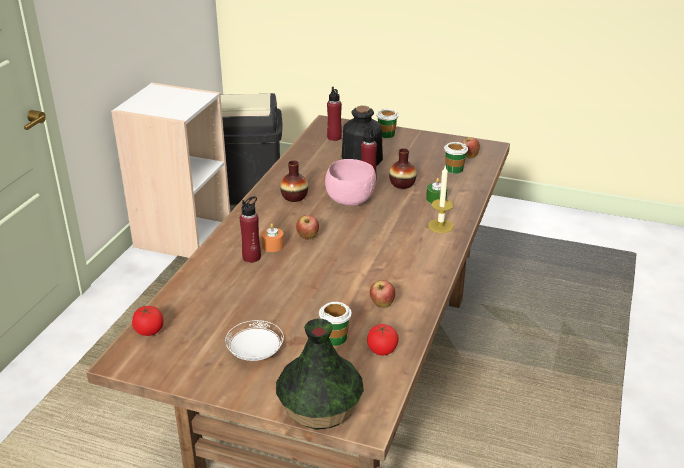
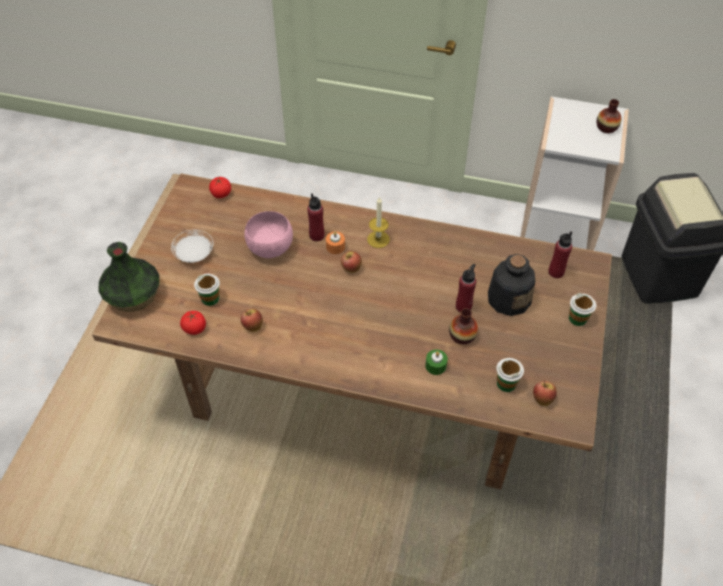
camera: 85 degrees right, 20 degrees up
vase [280,161,308,202] -> vase moved to [596,99,622,133]
pink bowl [325,159,376,206] -> pink bowl moved to [245,211,293,258]
candle [428,166,454,233] -> candle moved to [367,197,390,248]

